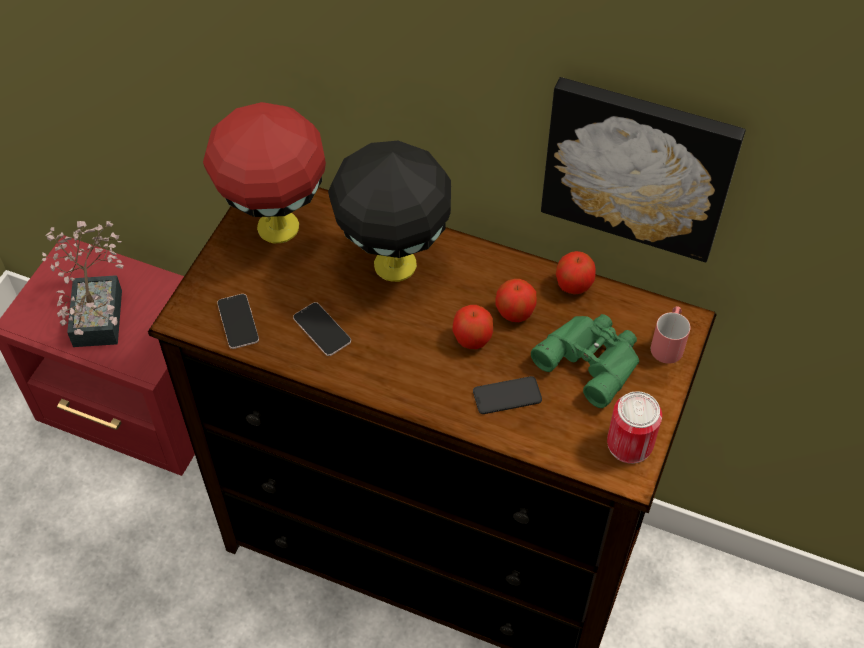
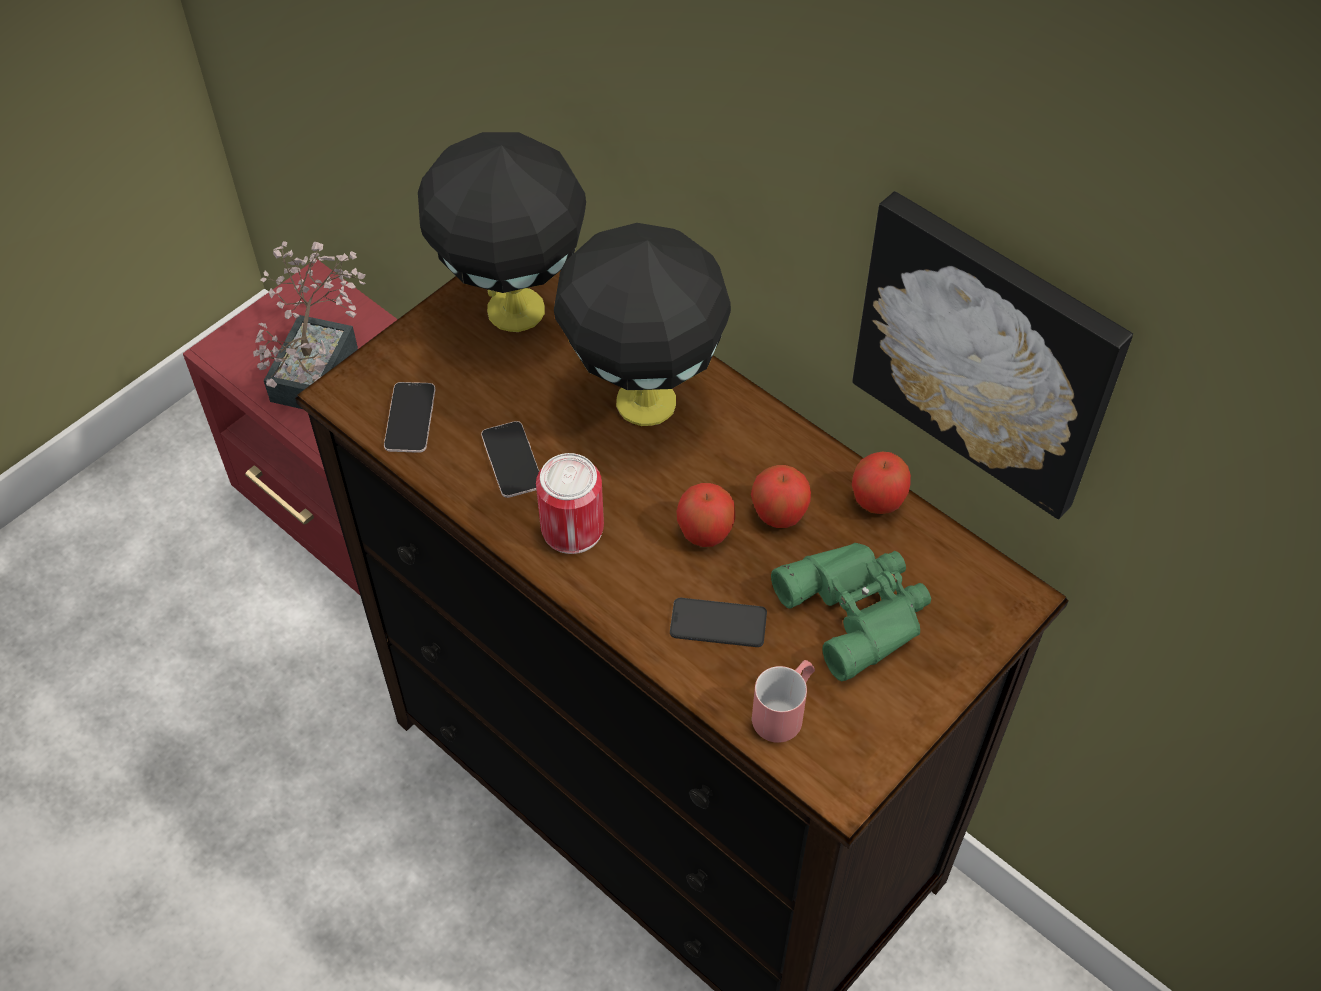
camera: 20 degrees right, 0 degrees up
red table lamp [203,102,326,243] -> black table lamp [418,132,586,332]
can [607,391,662,464] -> can moved to [536,453,604,554]
red mug [651,306,691,364] -> red mug moved to [752,660,815,743]

